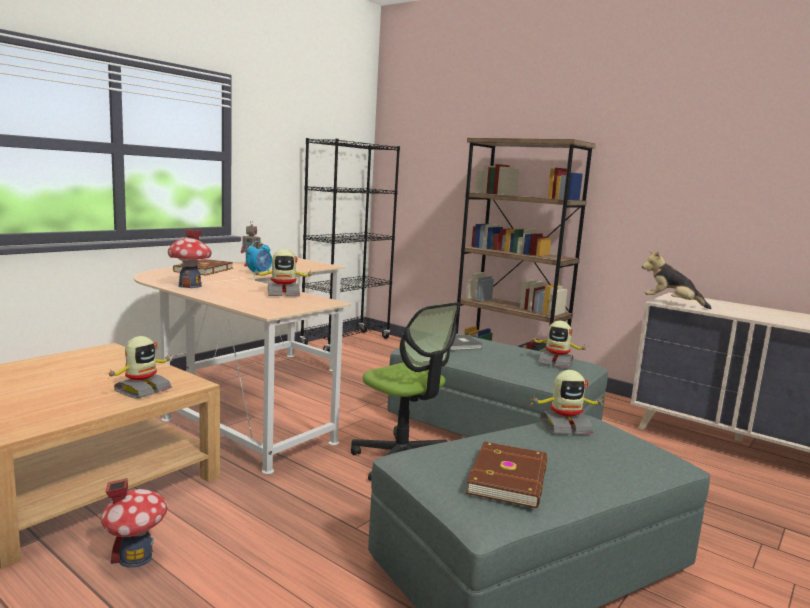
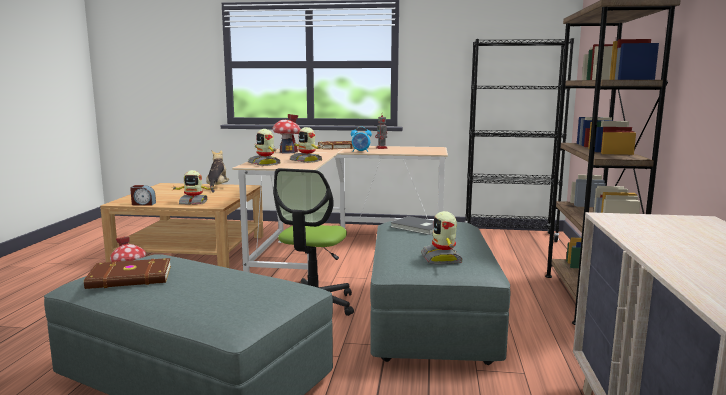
camera: 60 degrees right, 0 degrees up
toy robot [529,370,605,434] -> toy robot moved to [248,129,281,166]
plush toy [642,251,712,309] -> plush toy moved to [206,150,229,193]
none -> alarm clock [130,185,156,205]

